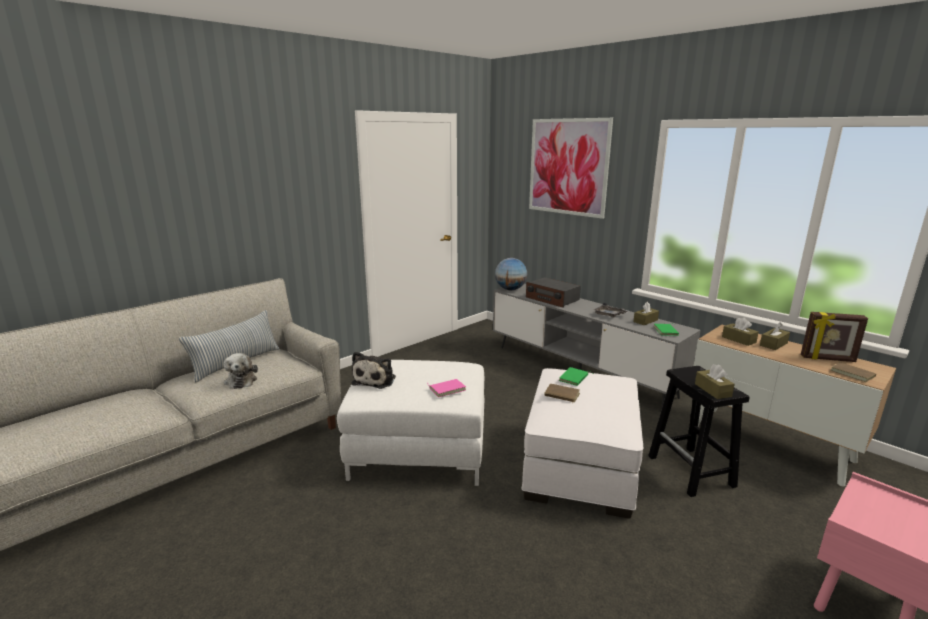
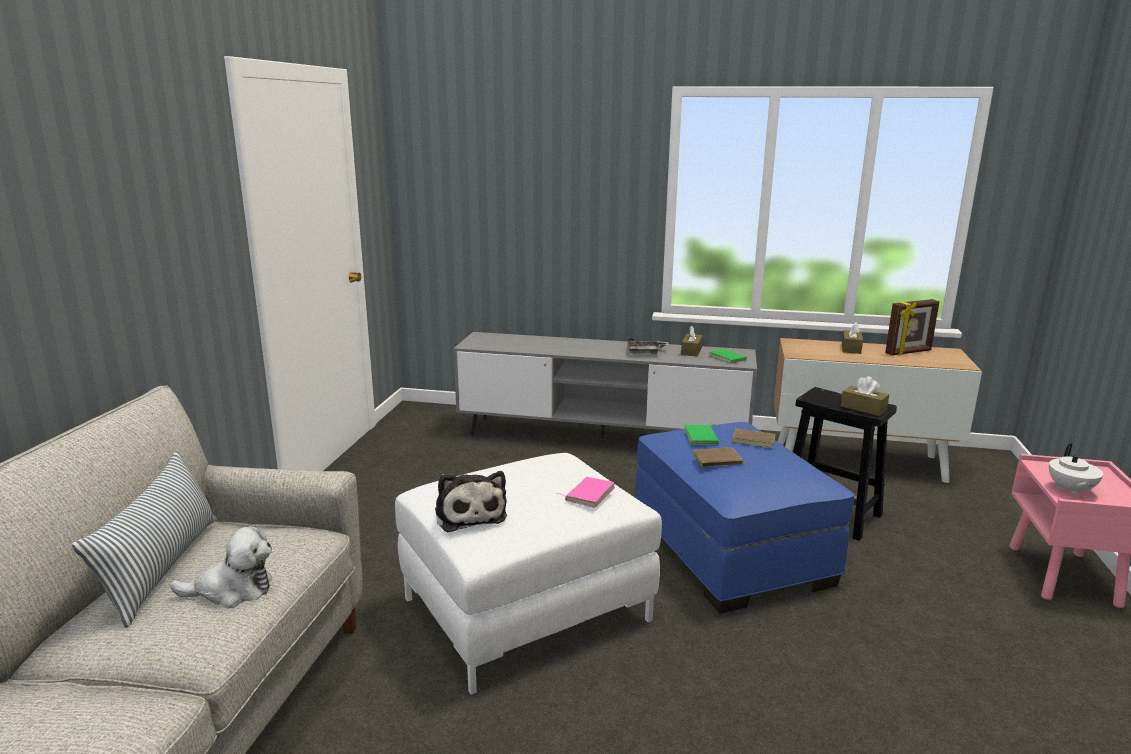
camera: 35 degrees left, 0 degrees up
plush toy [224,353,258,389] -> plush toy turned 45 degrees counterclockwise [170,526,272,609]
globe [495,258,527,290] -> none
white ottoman [521,368,643,519] -> blue ottoman [635,422,854,613]
radio [526,277,581,308] -> none
picture [529,118,613,219] -> none
brown tissue box [722,317,759,346] -> none
brown book [830,361,876,382] -> brown book moved to [731,426,776,448]
none -> white teapot [1049,444,1103,496]

